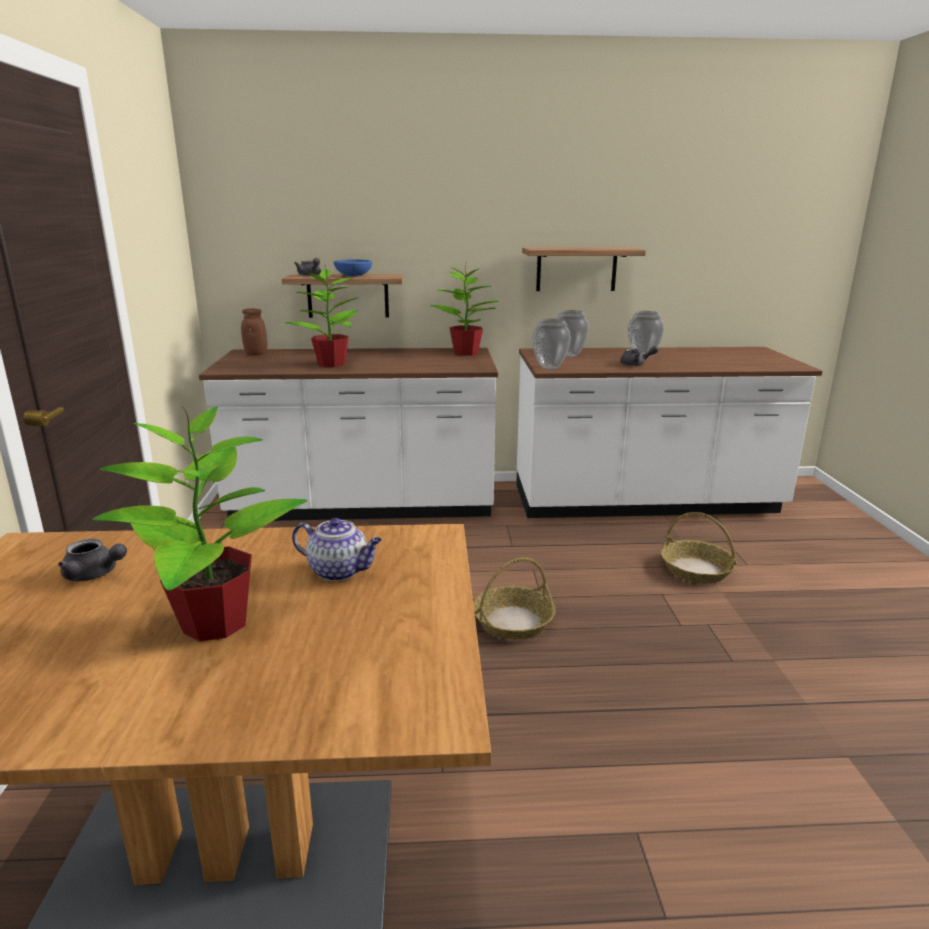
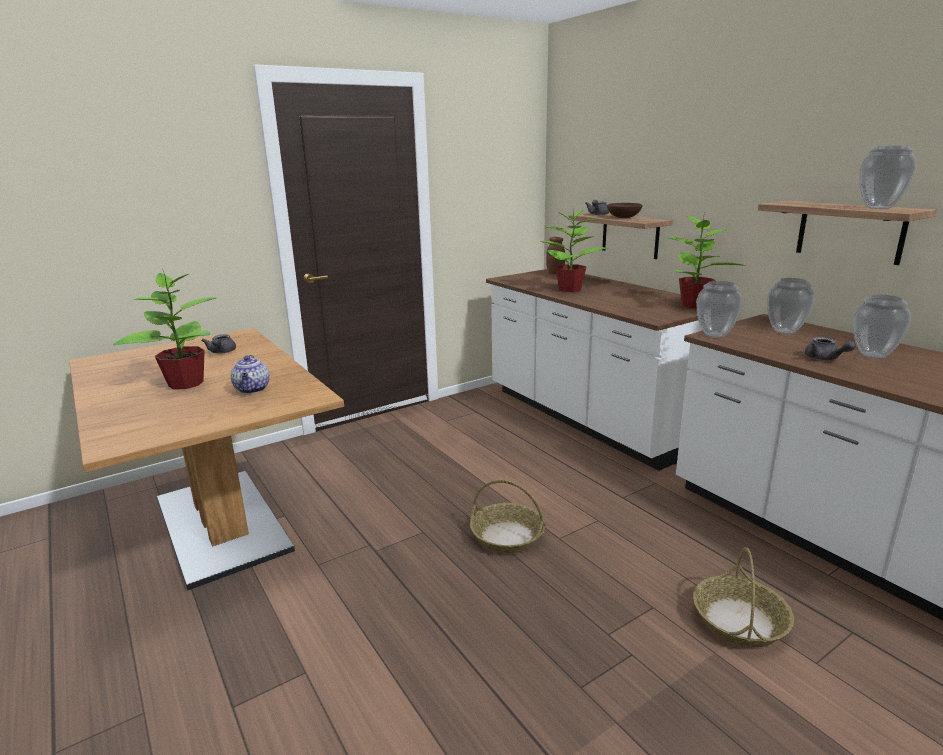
camera: 60 degrees right, 0 degrees up
blue bowl [333,259,372,276] -> brown bowl [607,203,643,218]
none -> vase [859,146,916,209]

